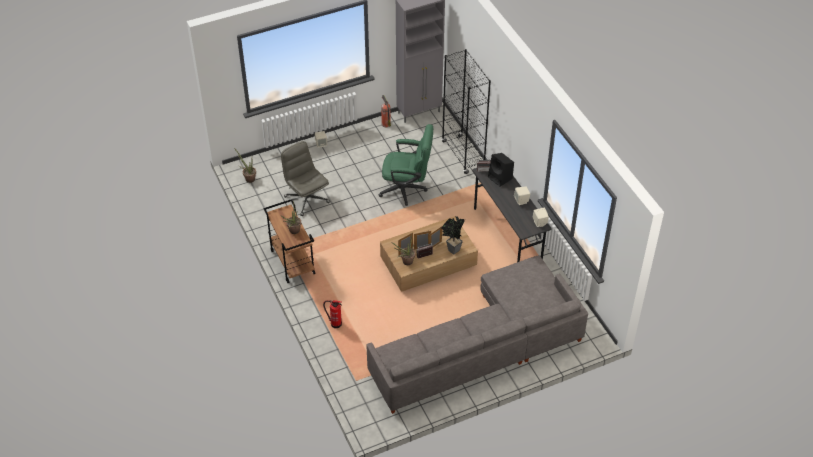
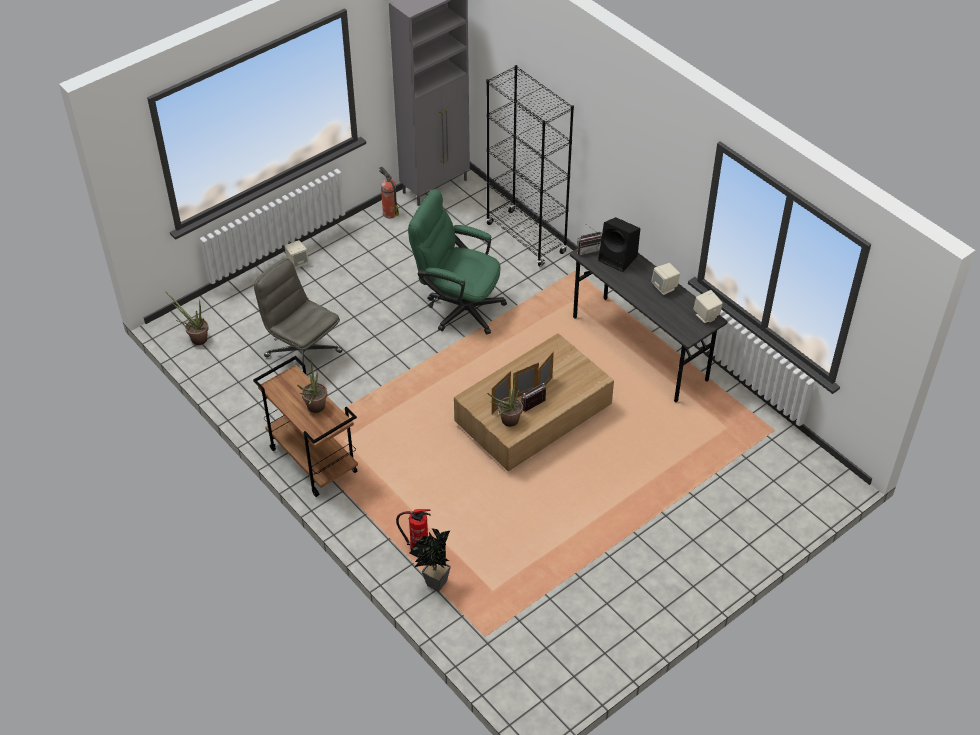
camera: 15 degrees left, 0 degrees up
grey sofa [366,255,588,414] -> none
green office chair [379,124,433,206] -> green office chair turned 150 degrees counterclockwise [408,189,507,334]
potted plant [441,216,465,255] -> potted plant moved to [409,528,451,592]

